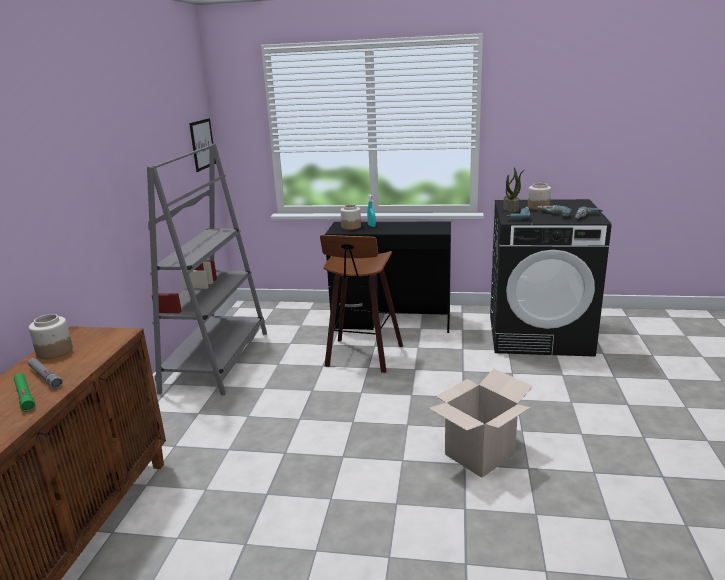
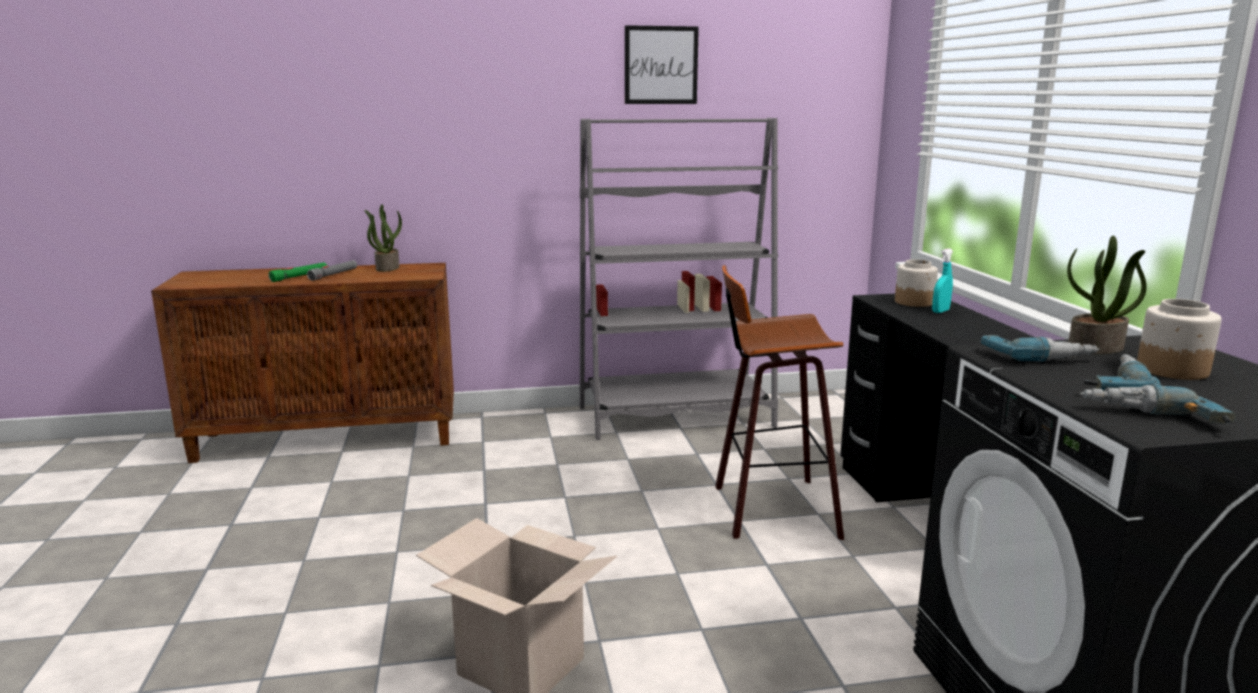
camera: 70 degrees right, 5 degrees down
jar [29,314,73,359] -> potted plant [364,204,402,272]
picture [189,118,216,172] -> picture moved to [625,25,699,104]

